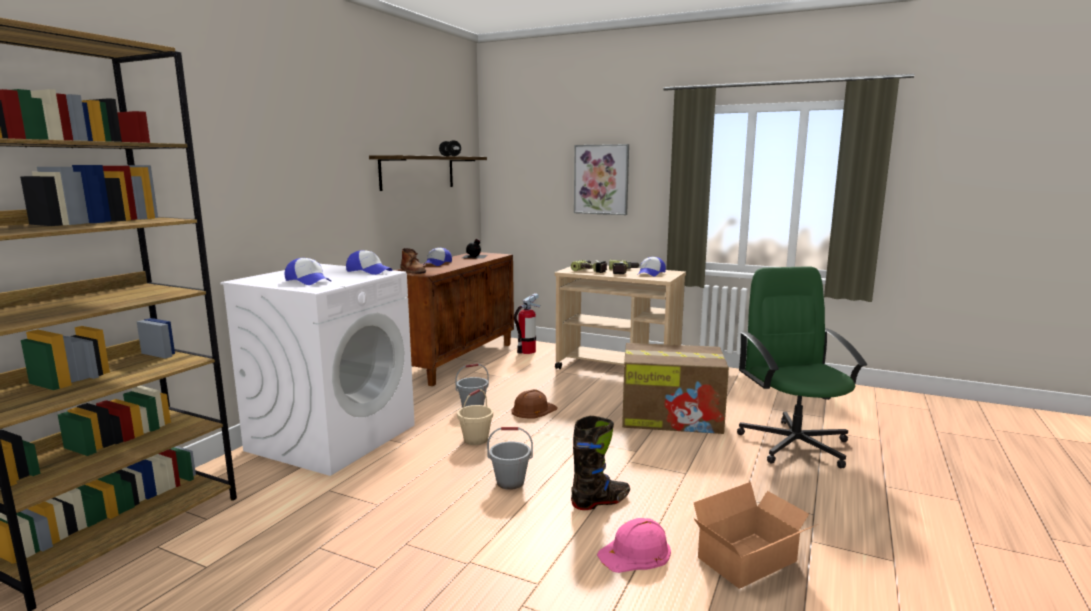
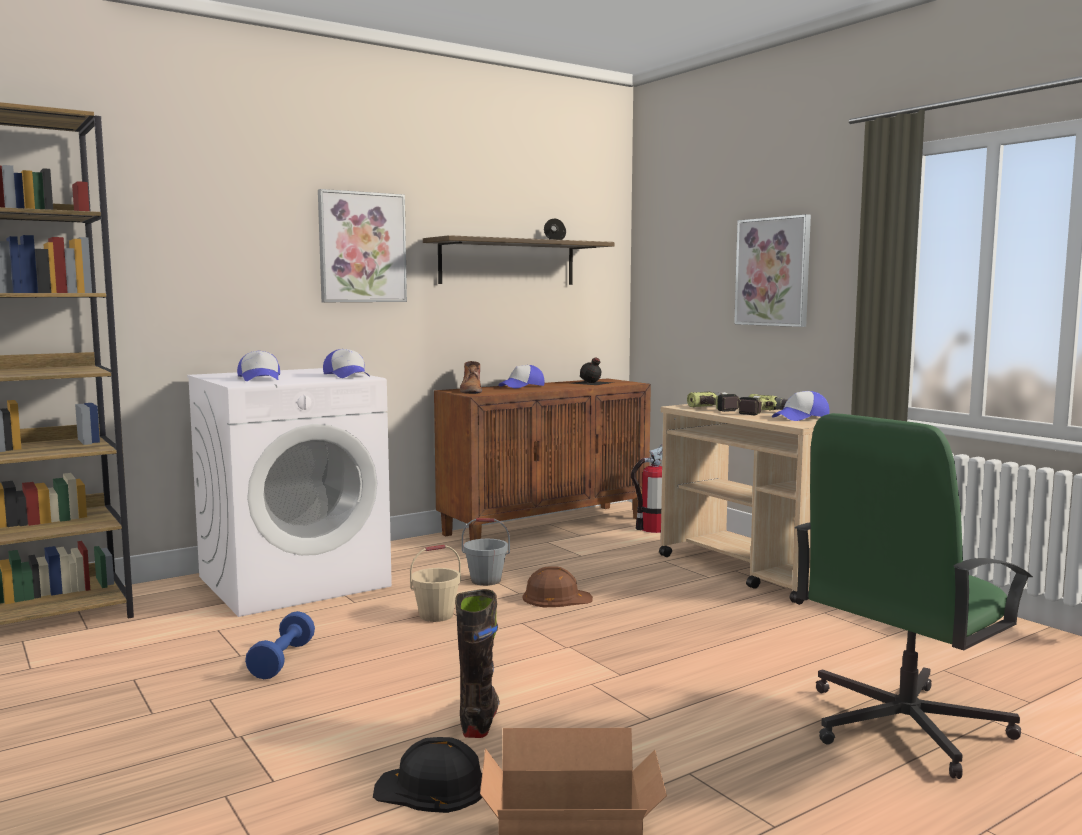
camera: 30 degrees right, 5 degrees down
grey bucket [487,427,533,490] -> none
black boot [571,416,630,510] -> black boot turned 90 degrees counterclockwise [455,589,500,738]
pink hard hat [597,518,671,573] -> black hard hat [373,737,482,813]
cardboard box [622,343,729,434] -> none
green office chair [737,266,867,468] -> green office chair turned 150 degrees counterclockwise [795,413,1033,779]
none -> blue dumbbell [245,611,315,679]
none -> picture [318,189,407,302]

